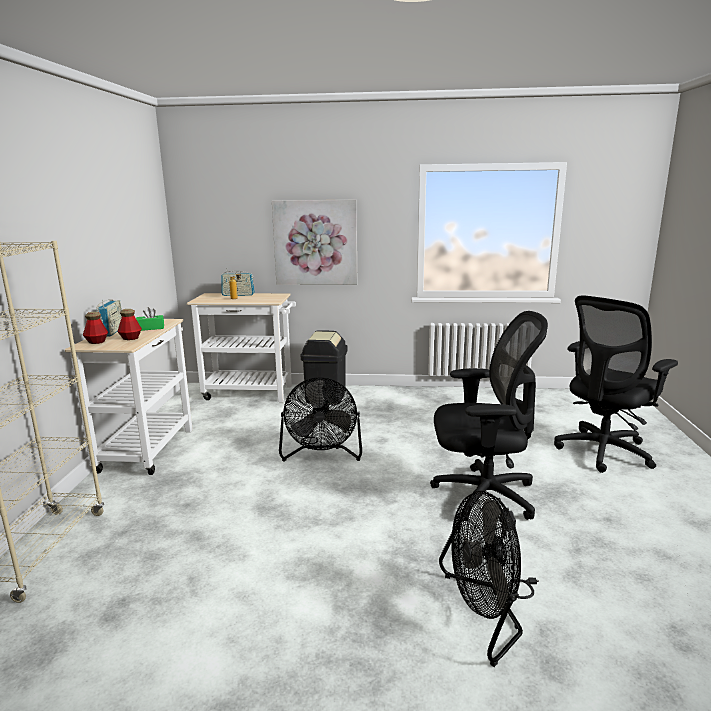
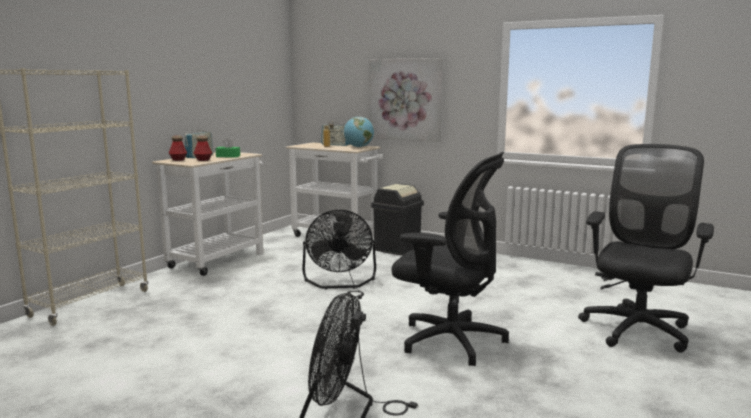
camera: 25 degrees right, 5 degrees down
black fan [279,377,362,462] -> black fan turned 150 degrees clockwise [302,210,376,299]
black office chair [554,295,678,473] -> black office chair turned 135 degrees clockwise [578,144,714,352]
none -> globe [344,117,374,148]

